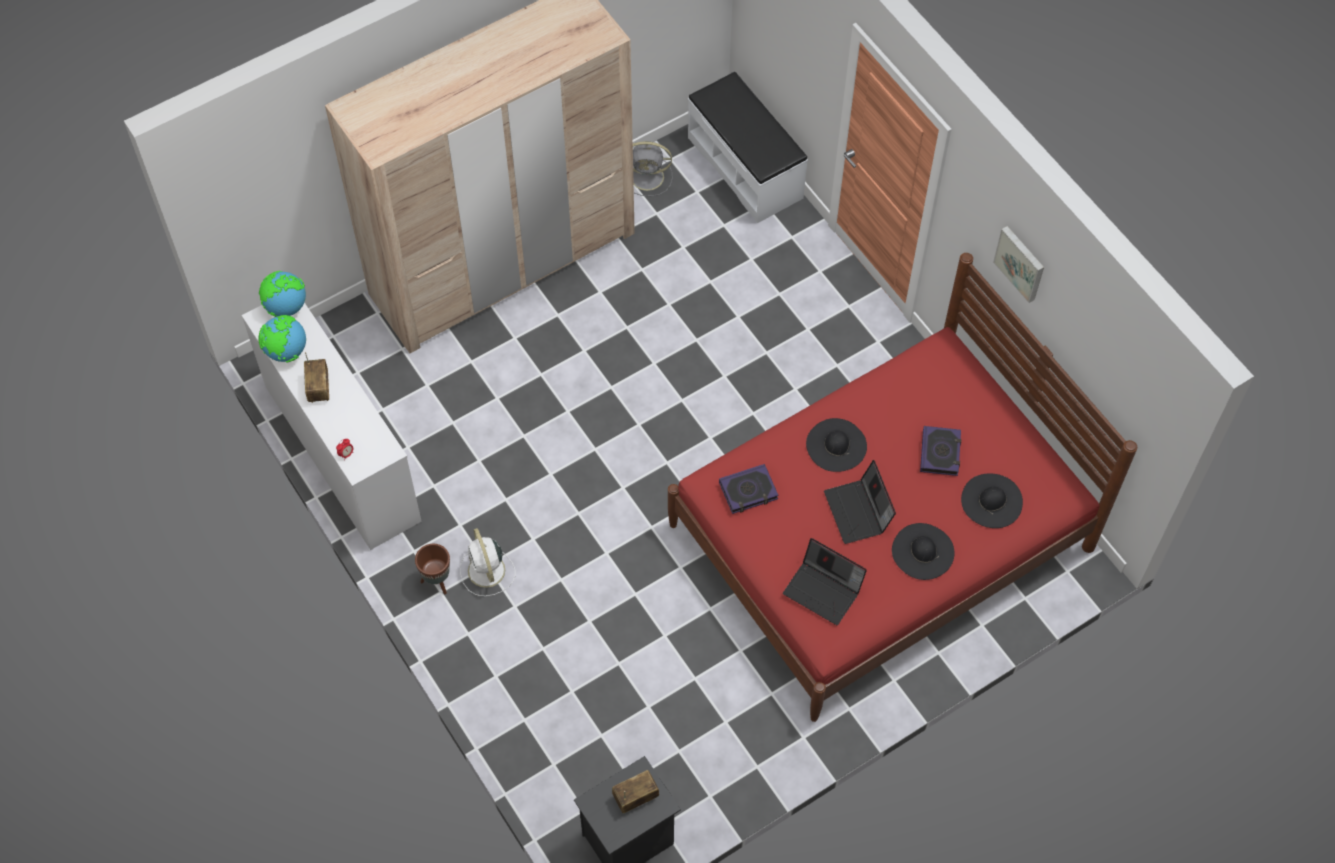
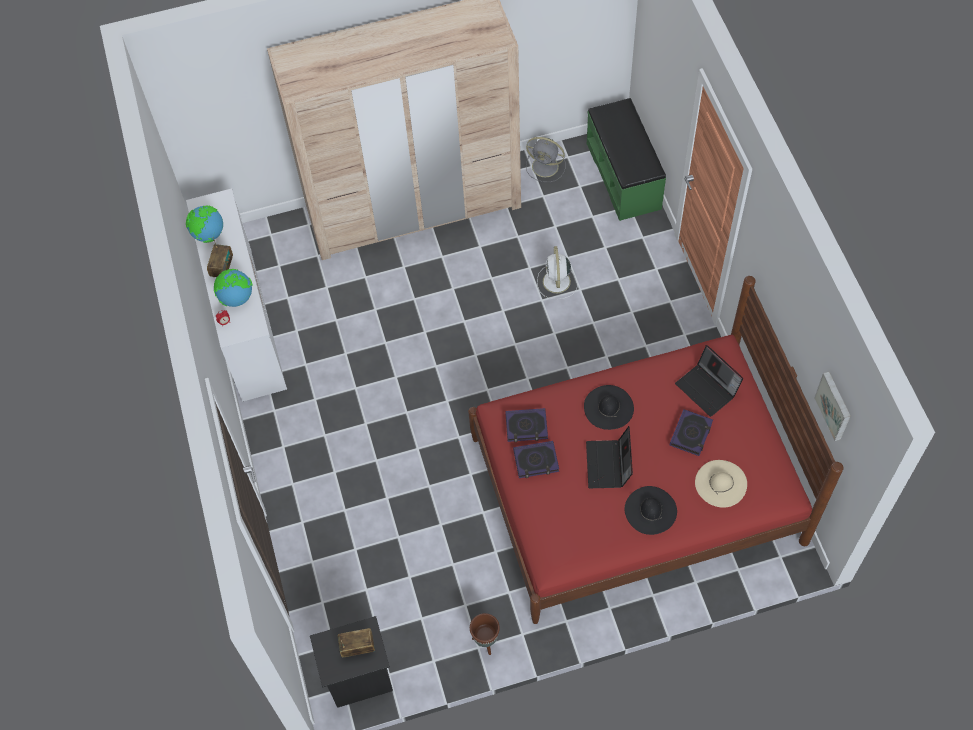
camera: 20 degrees right, 0 degrees up
globe [259,271,306,317] -> globe moved to [214,269,253,307]
brown planter [415,544,450,594] -> brown planter moved to [470,613,500,655]
white fan [460,528,515,596] -> white fan moved to [537,246,578,299]
white bench [688,72,808,223] -> green bench [587,98,666,221]
laptop [783,538,867,625] -> laptop moved to [675,345,743,417]
black hat [961,473,1023,528] -> beige hat [695,460,747,508]
picture [993,226,1044,303] -> picture moved to [814,372,851,441]
none -> book [513,441,559,478]

